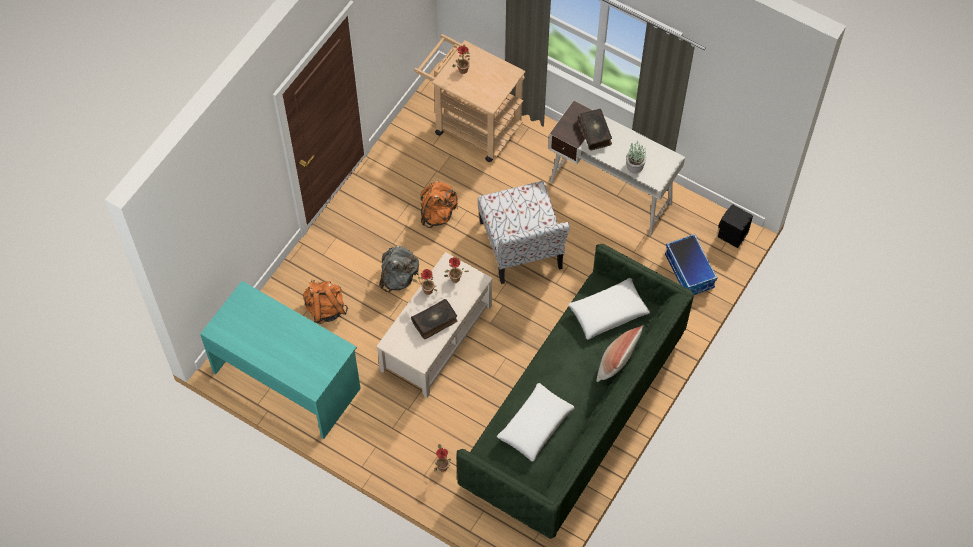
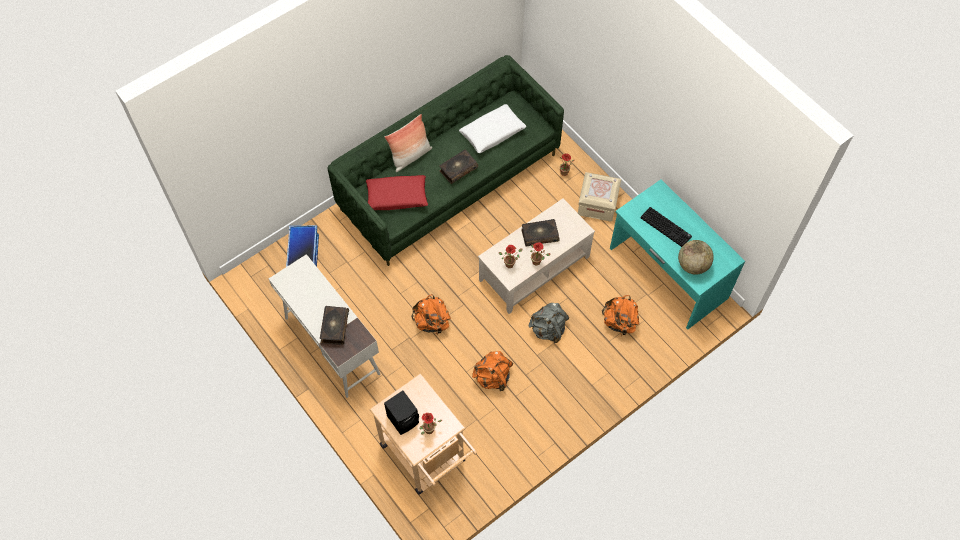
camera: 160 degrees left, 0 degrees up
chair [478,181,570,284] -> orange backpack [411,294,451,335]
white pillow [569,278,650,340] -> red pillow [366,175,428,210]
potted plant [626,143,646,174] -> none
black speaker [718,204,753,248] -> black speaker moved to [384,390,419,435]
none -> book [439,150,478,184]
none -> beige storage box [578,172,621,222]
none -> keyboard [641,207,692,247]
none -> globe [678,240,714,274]

